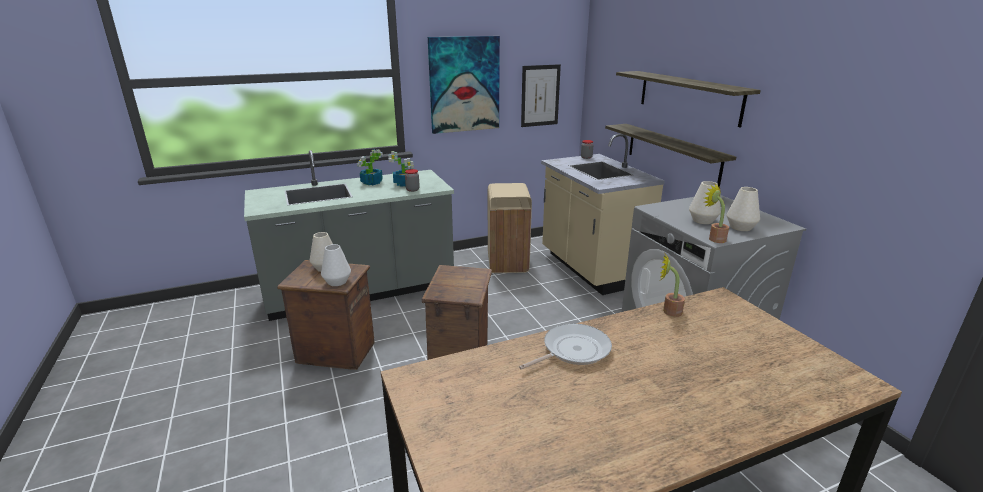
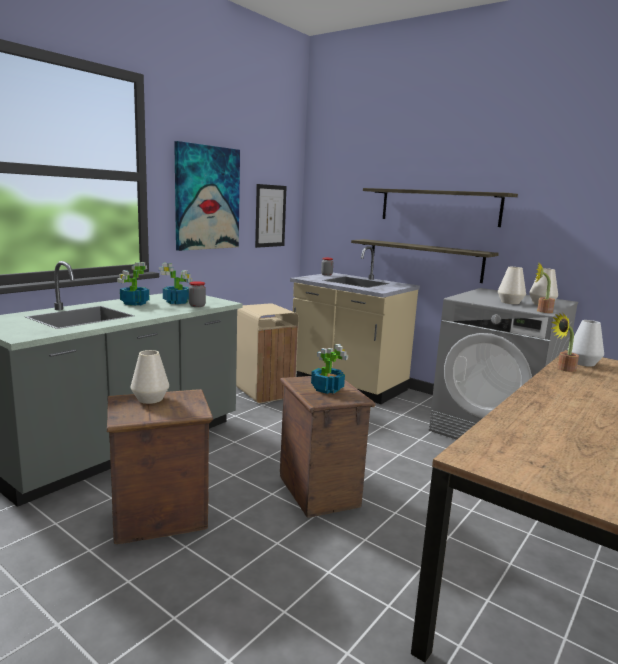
camera: 30 degrees left, 10 degrees down
white vase [321,244,351,286] -> white vase moved to [568,320,604,367]
frying pan [519,323,612,369] -> none
none -> potted plant [311,344,348,394]

